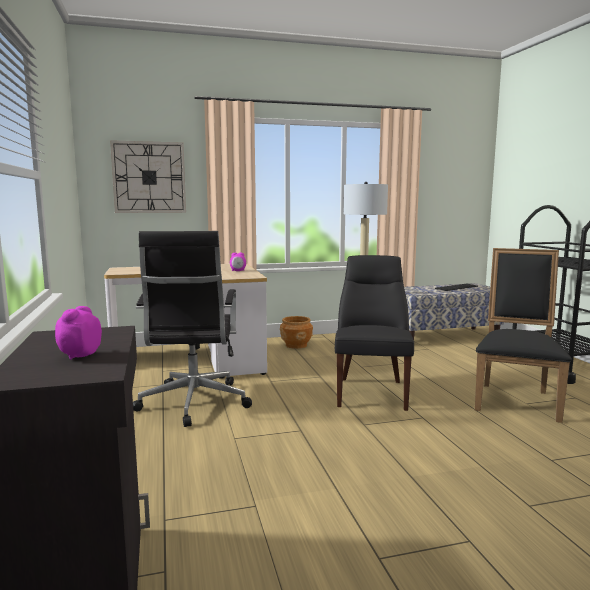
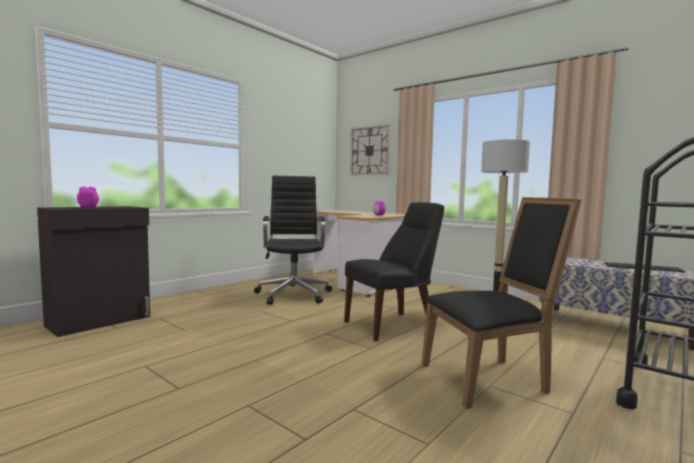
camera: 55 degrees right, 5 degrees down
black office chair [133,231,252,427] -> black office chair turned 120 degrees clockwise [254,175,332,305]
brown planter [280,316,313,349] -> none

